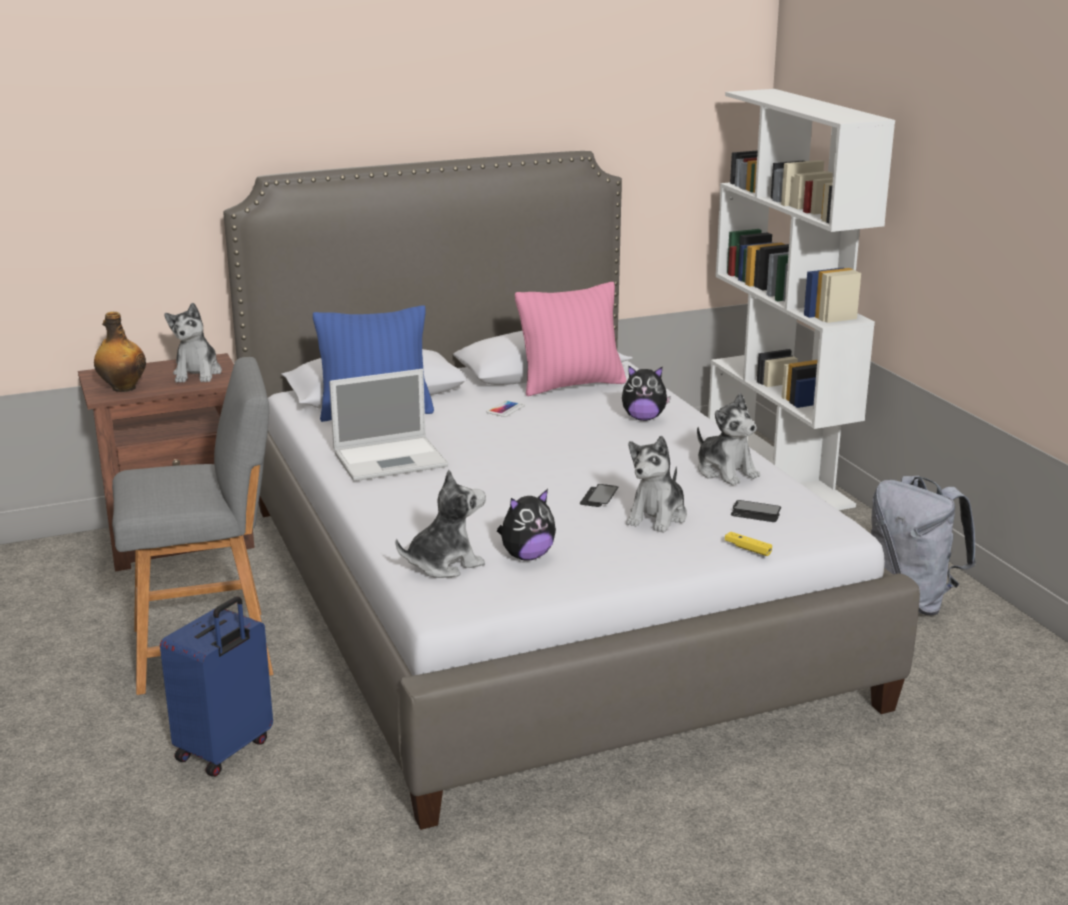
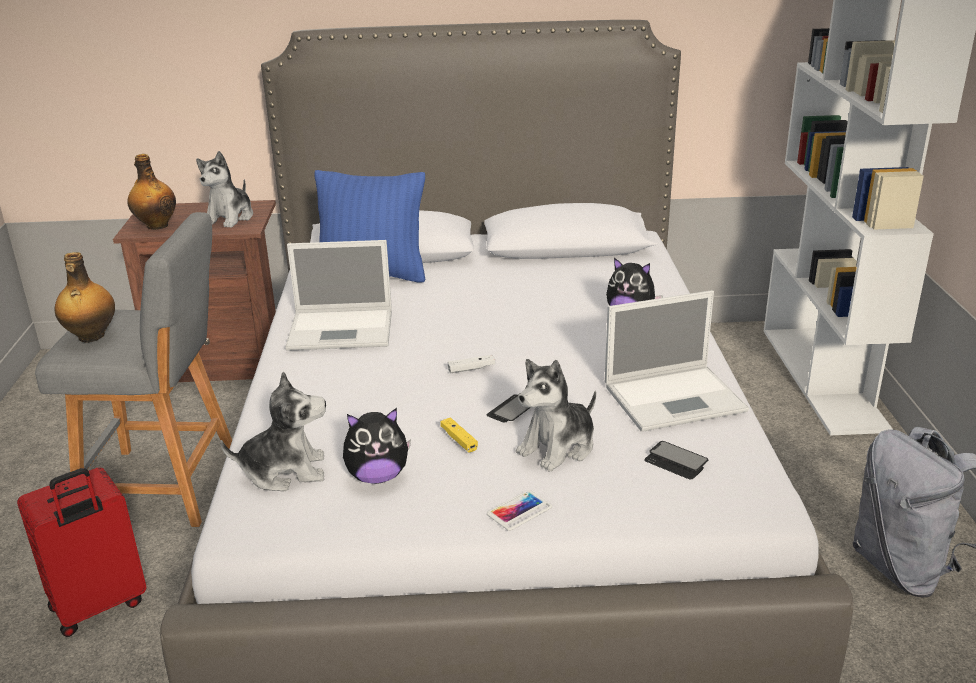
camera: 20 degrees right, 5 degrees up
blue suitcase [160,596,273,777] -> red suitcase [17,467,146,637]
phone [486,400,525,417] -> phone moved to [487,490,552,531]
pink pillow [515,282,627,396] -> none
plush toy [697,393,760,486] -> laptop [605,290,749,432]
yellow game controller [725,532,772,556] -> yellow game controller moved to [440,417,478,452]
none -> bottle [55,252,115,343]
none -> white game controller [447,355,495,373]

